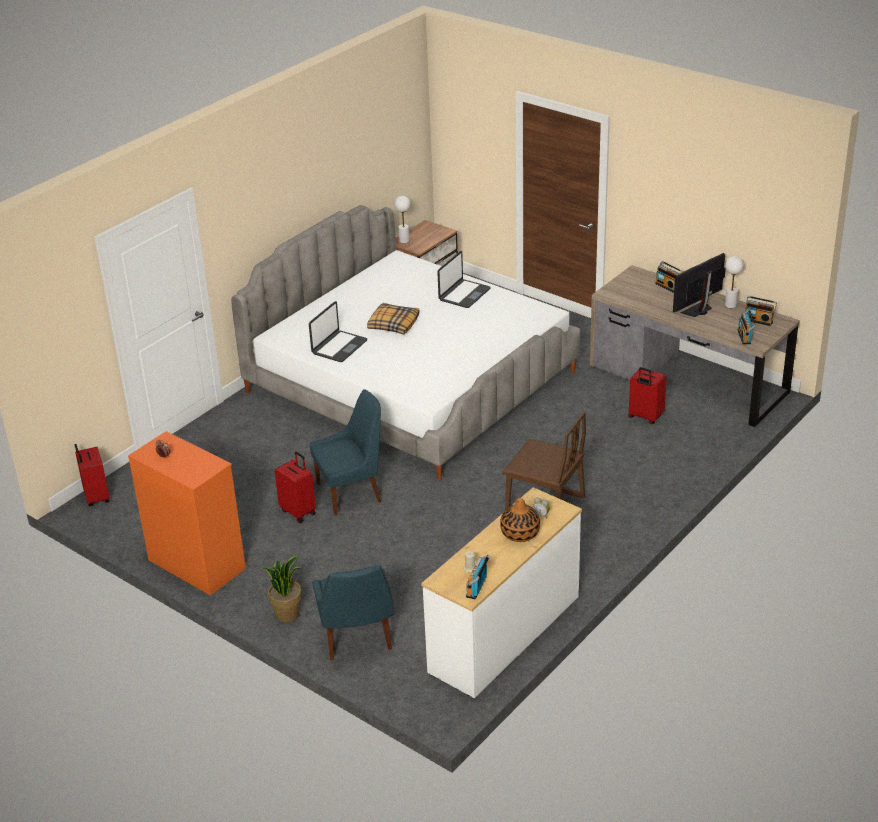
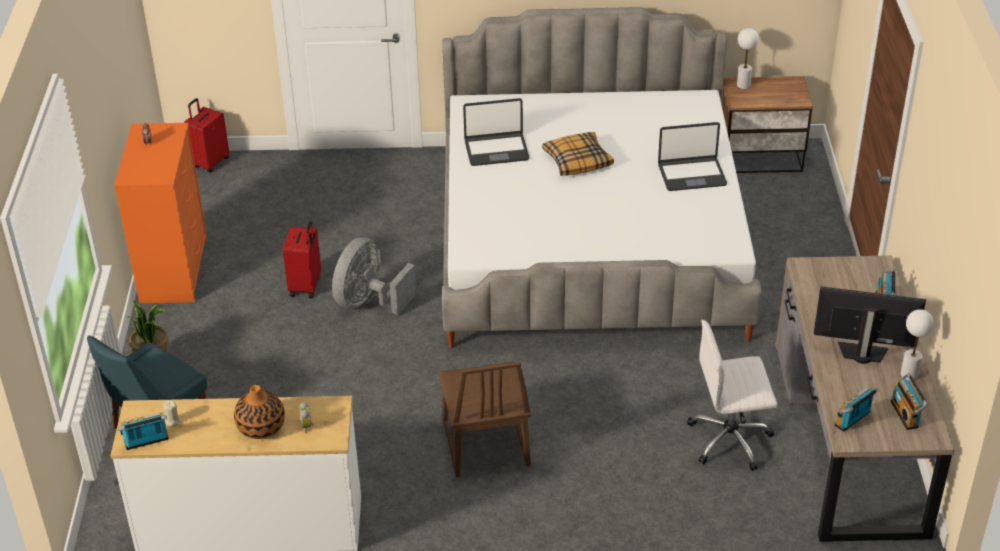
camera: 50 degrees right, 5 degrees up
blue chair [310,389,381,515] -> grey fan [332,237,416,315]
red suitcase [629,367,667,424] -> white office chair [687,320,778,471]

